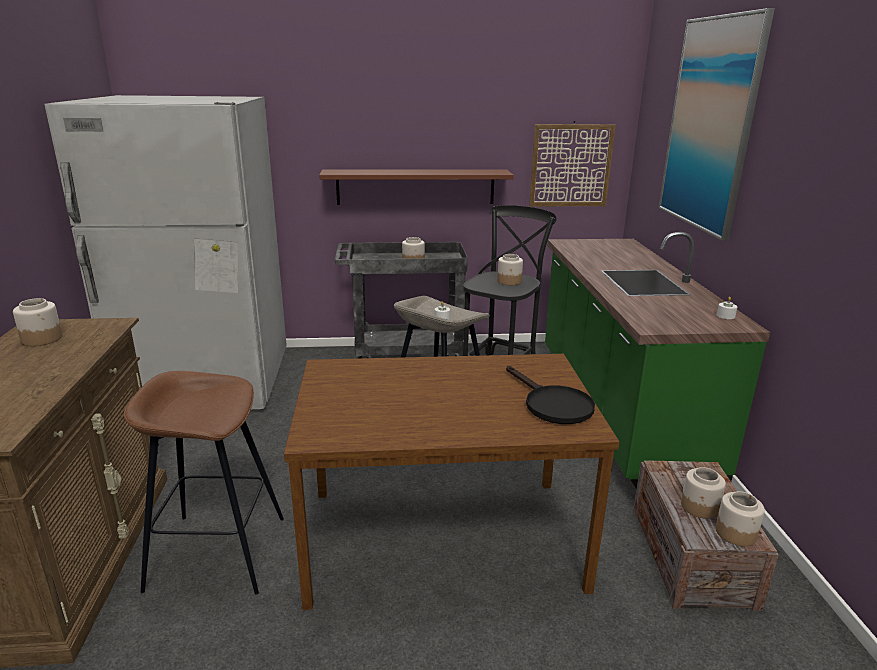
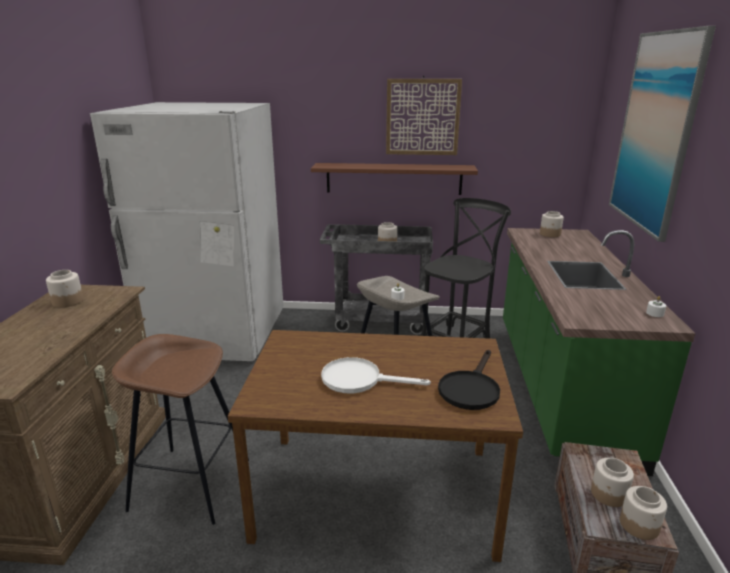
camera: 10 degrees right, 0 degrees up
jar [497,254,523,285] -> jar moved to [540,211,564,237]
black frying pan [506,366,595,424] -> black frying pan turned 45 degrees clockwise [438,350,500,410]
picture [529,121,616,207] -> picture moved to [386,76,462,155]
none -> white frying pan [321,357,431,393]

